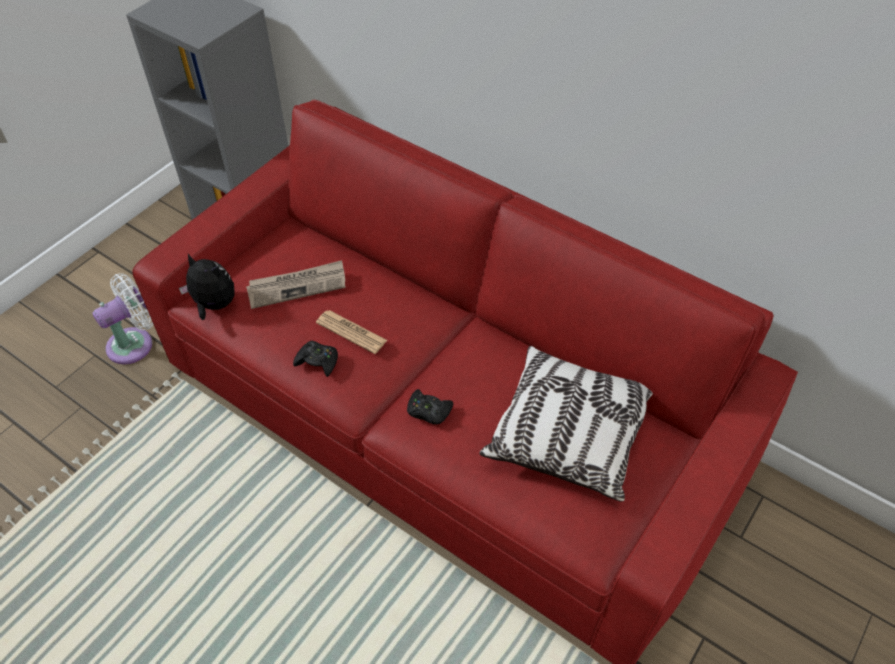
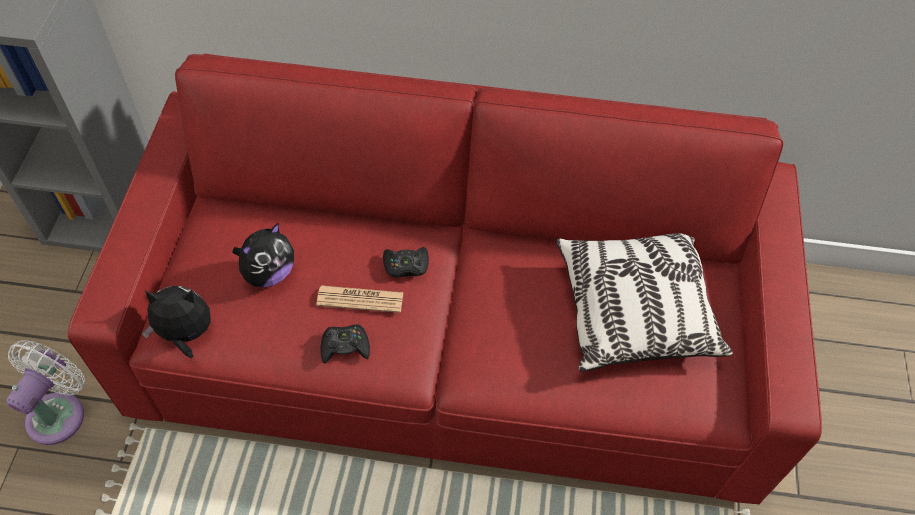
camera: 30 degrees left, 5 degrees up
newspaper [246,260,346,309] -> plush toy [232,223,294,287]
black game controller [407,389,453,424] -> black game controller moved to [383,247,429,277]

